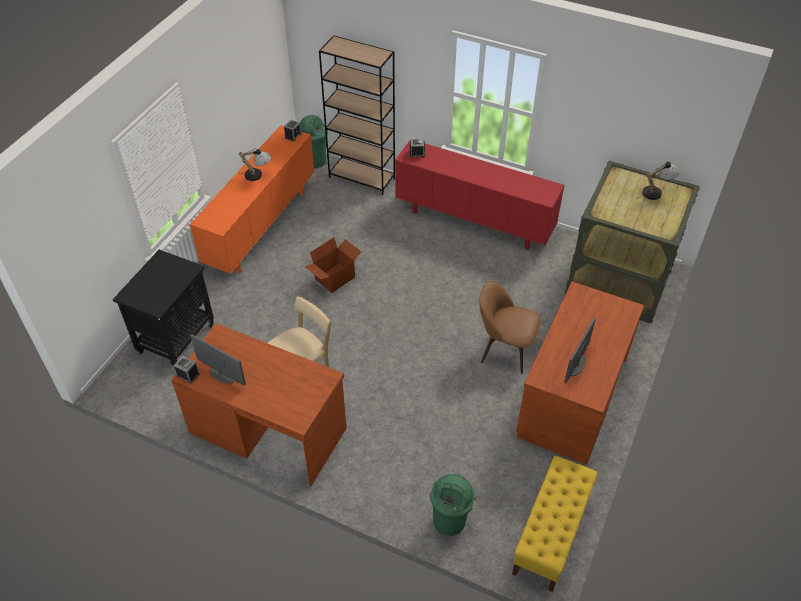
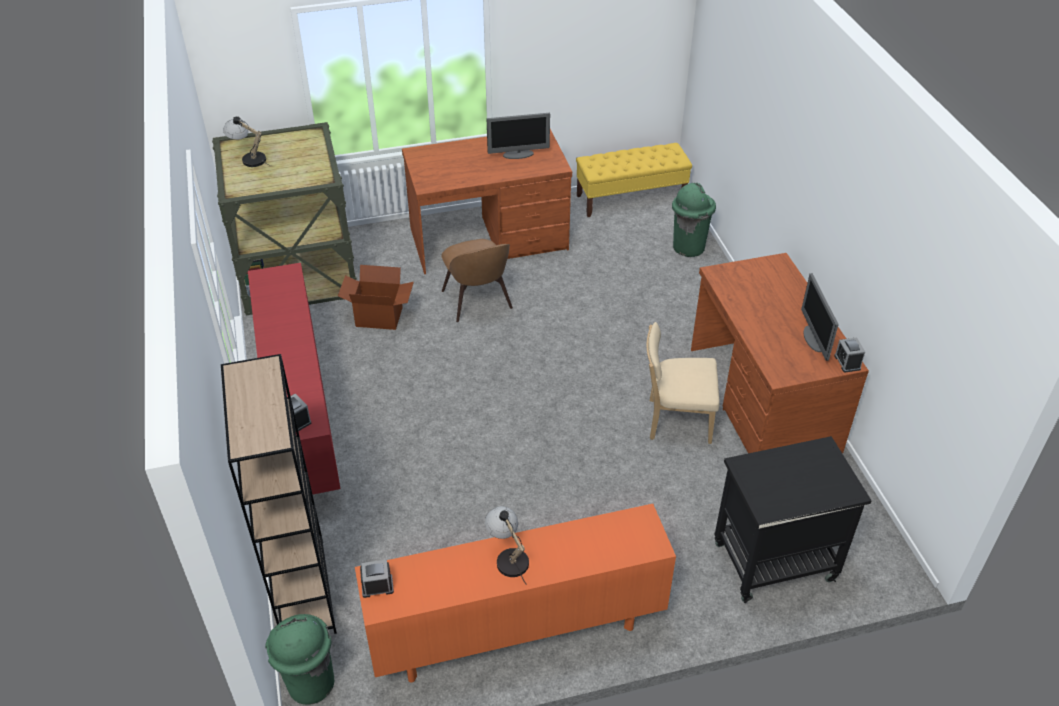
camera: 130 degrees left, 5 degrees down
cardboard box [305,237,361,293] -> cardboard box moved to [338,265,414,330]

